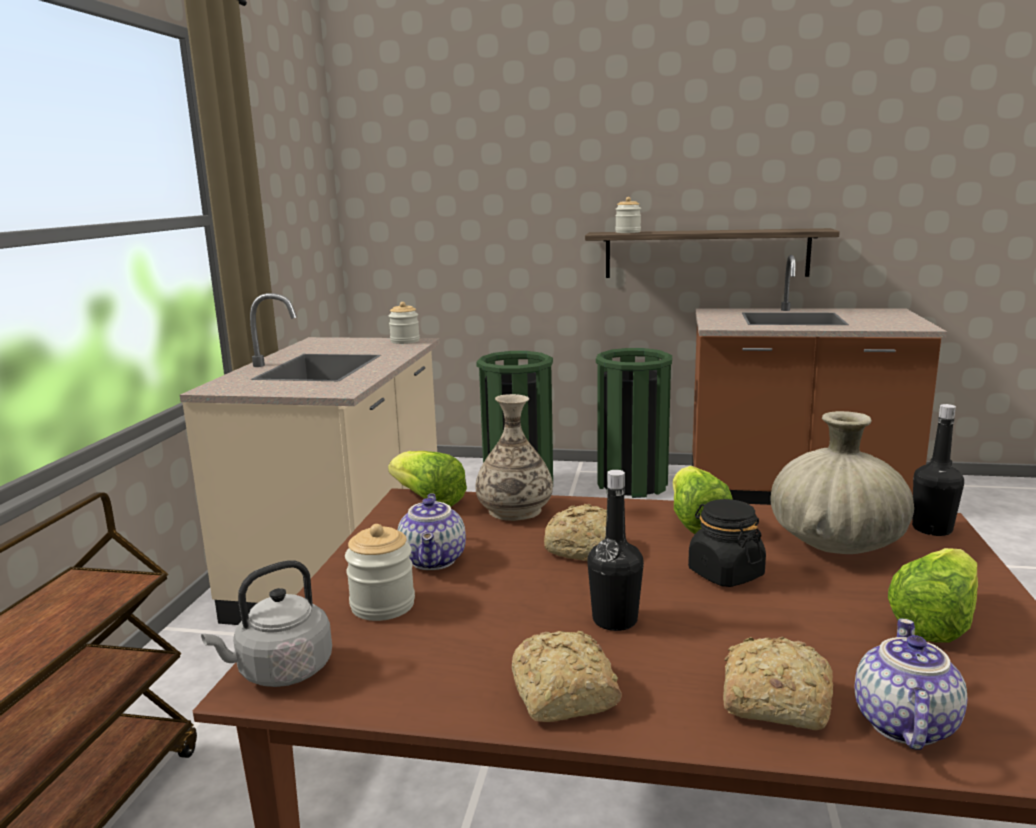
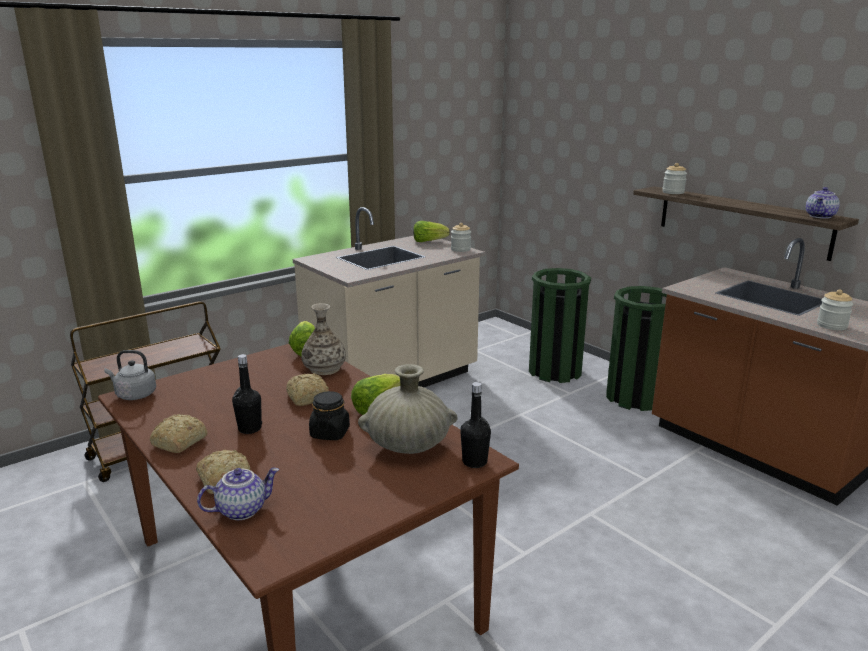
camera: 40 degrees right, 5 degrees up
jar [345,524,415,621] -> jar moved to [817,289,853,330]
teapot [398,493,466,570] -> teapot moved to [806,187,840,219]
lettuce [888,548,978,642] -> lettuce moved to [413,221,450,242]

